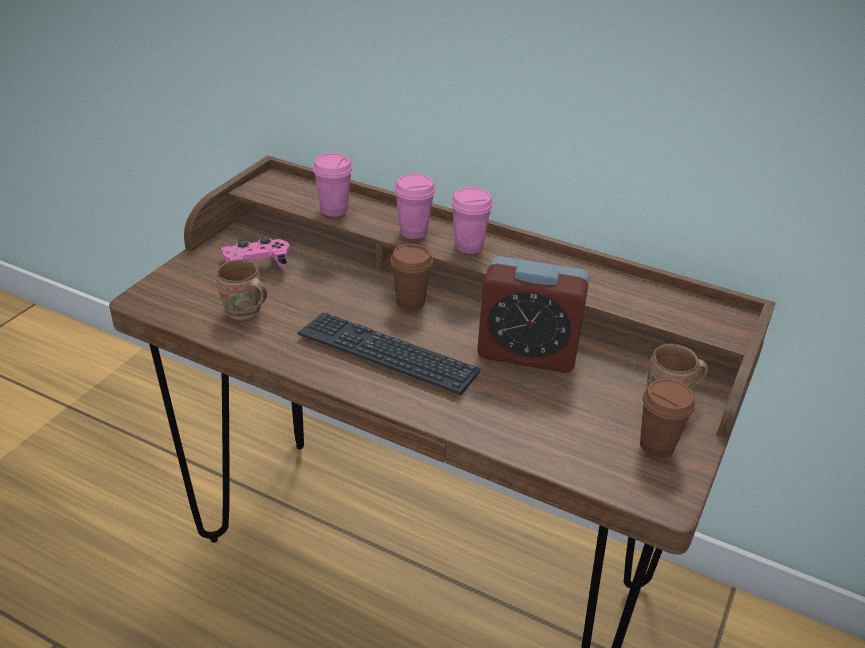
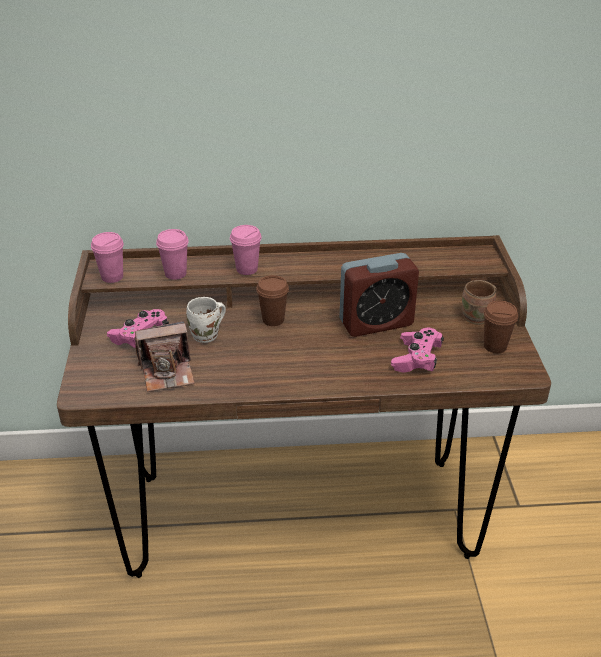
camera: 30 degrees left, 0 degrees up
brown mug [216,259,267,320] -> camera [134,321,195,392]
keyboard [298,312,481,395] -> none
pink cup [451,187,493,254] -> pink cup moved to [91,232,124,283]
none -> white mug [186,297,226,343]
none -> pink game controller [391,327,444,373]

